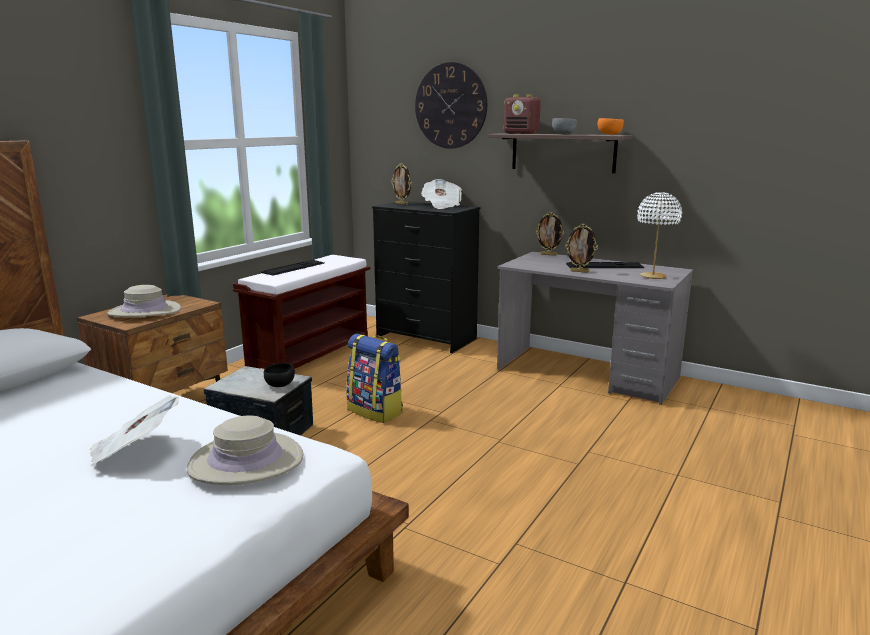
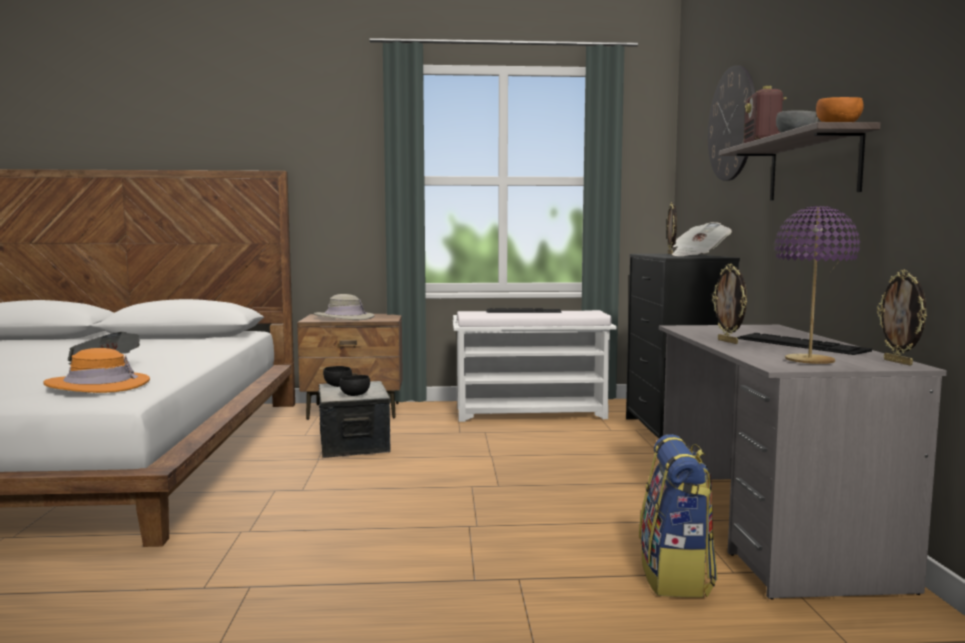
camera: 55 degrees right, 10 degrees down
beige hat [187,415,304,485] -> orange hat [44,348,150,393]
brown bench [233,255,371,369] -> white bench [453,310,617,422]
backpack [346,334,403,423] -> backpack moved to [639,434,718,598]
picture frame [536,212,564,256] -> picture frame moved to [877,270,927,365]
white table lamp [637,192,682,279] -> purple table lamp [775,206,860,364]
none -> black bowl [323,366,352,387]

